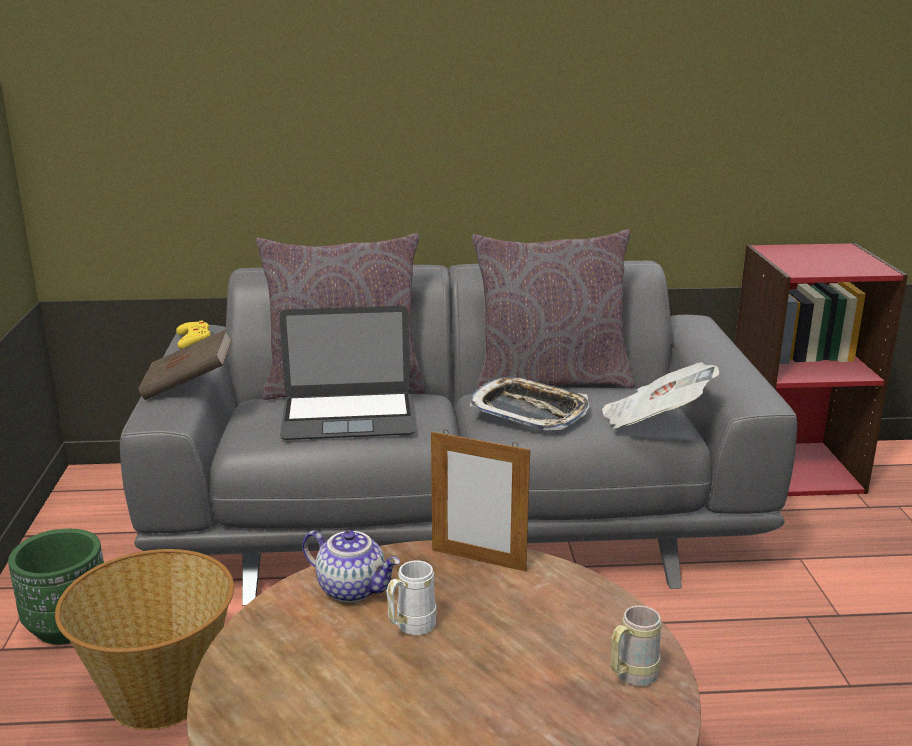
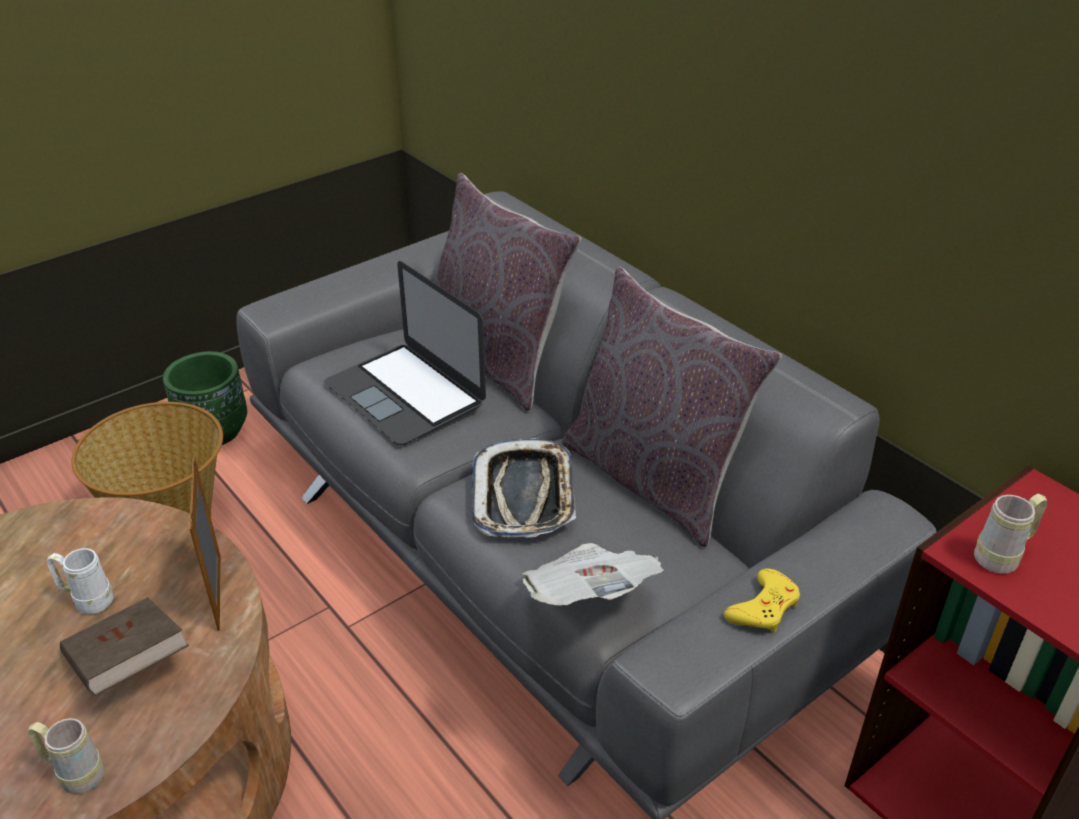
camera: 55 degrees right, 15 degrees up
brown book [138,329,232,400] -> brown book moved to [60,597,189,696]
yellow game controller [176,320,211,349] -> yellow game controller moved to [724,568,800,632]
teapot [302,530,400,603] -> none
none -> beige mug [974,494,1047,574]

